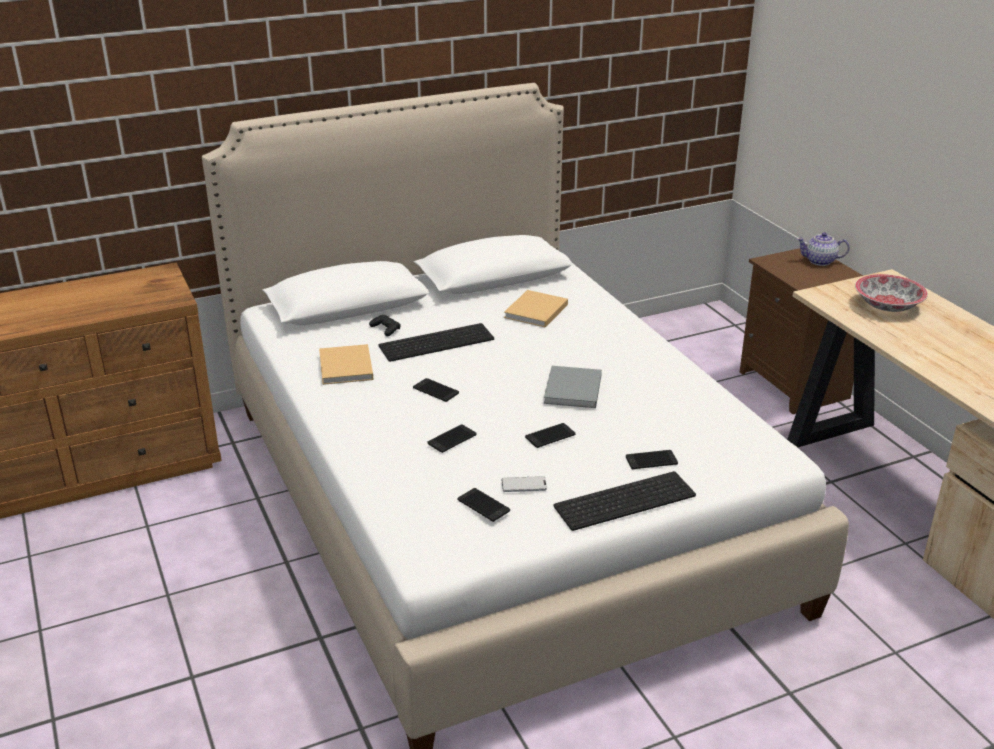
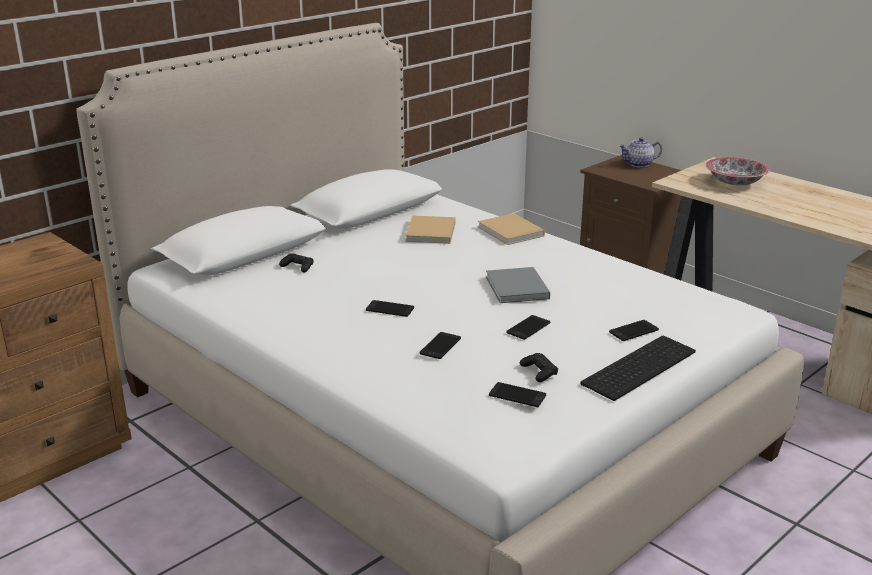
camera: 20 degrees left, 5 degrees down
beige book [319,344,373,385] -> beige book moved to [478,213,545,245]
keyboard [378,323,494,362] -> none
phone [502,476,547,492] -> black game controller [520,353,558,382]

